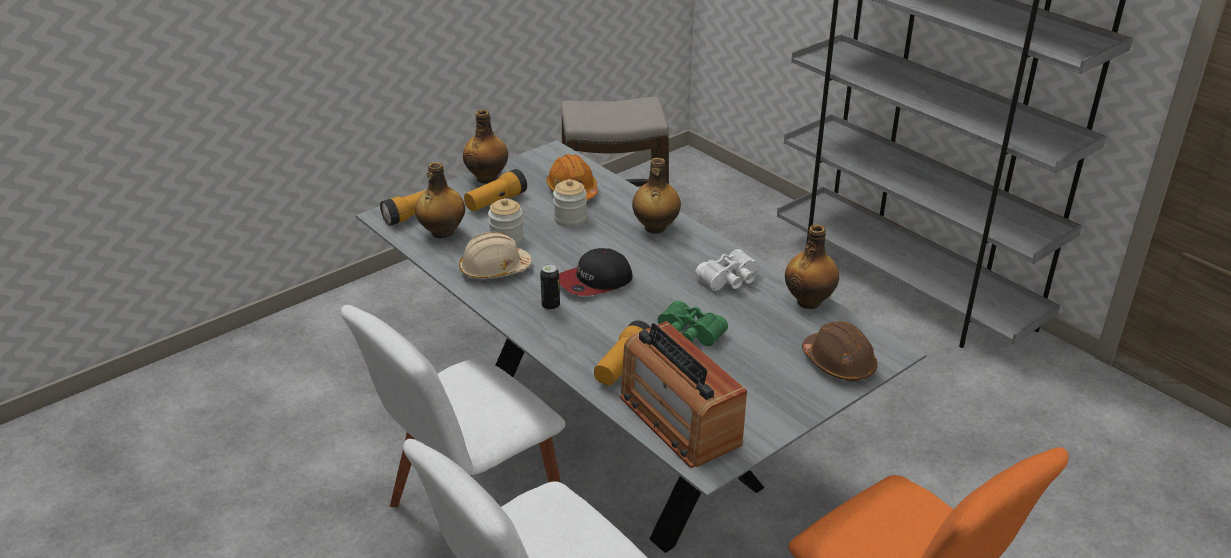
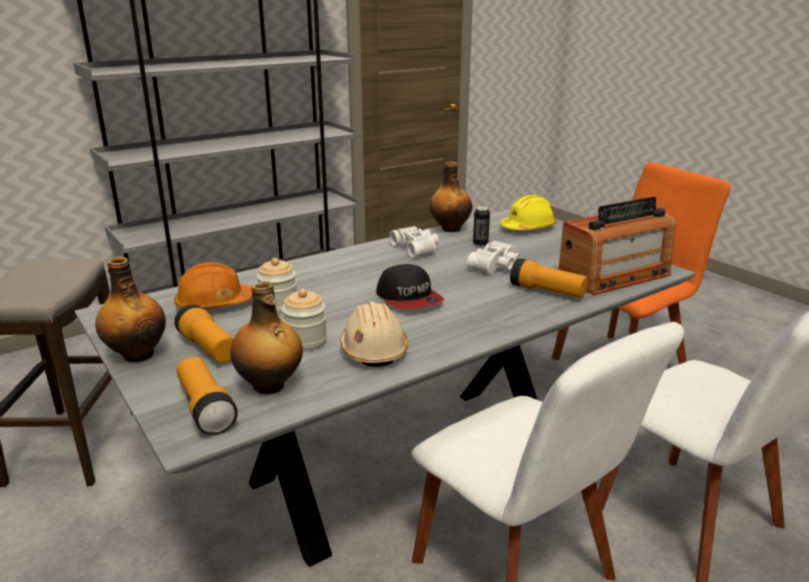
camera: 85 degrees left, 10 degrees down
can [540,264,560,311] -> can moved to [473,206,490,247]
bottle [632,158,681,234] -> none
green binoculars [658,301,728,346] -> white binoculars [467,241,521,275]
brown hard hat [802,321,878,382] -> yellow hard hat [500,195,556,230]

